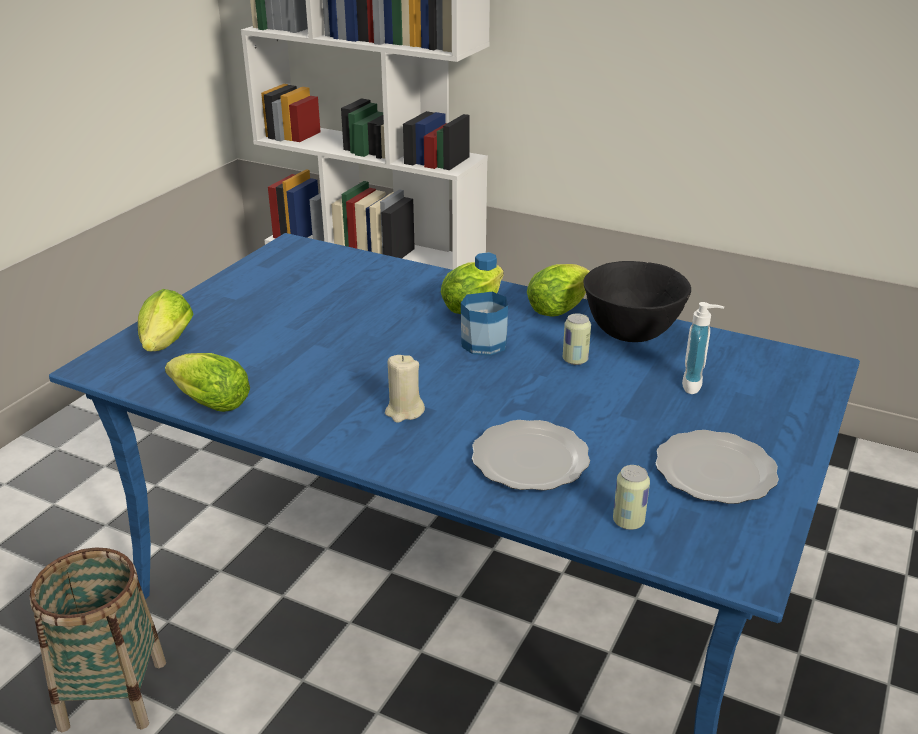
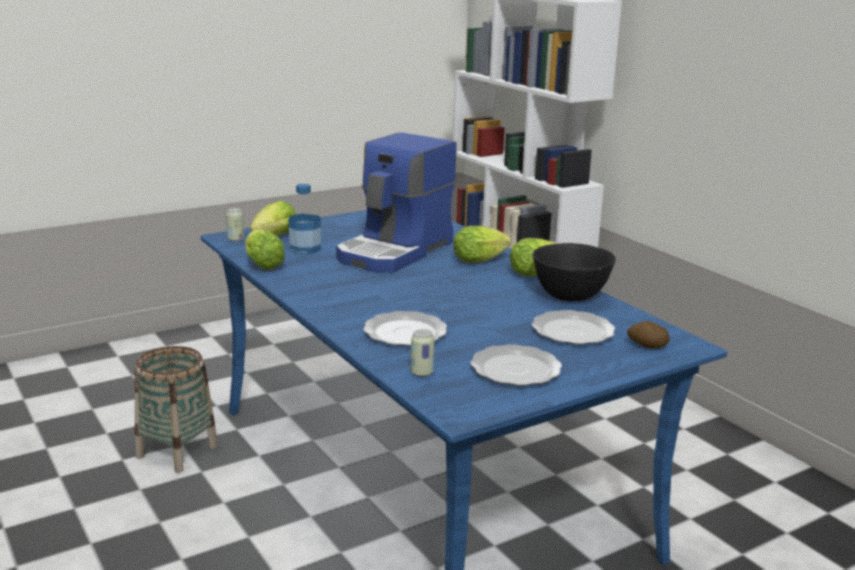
camera: 30 degrees right, 10 degrees down
beige candle [385,355,425,423] -> none
bottle [461,252,508,355] -> bottle moved to [288,183,321,254]
can [563,314,591,365] -> can moved to [226,208,244,242]
soap dispenser [682,302,724,394] -> plate [532,310,615,345]
none -> coffee machine [336,132,457,272]
none -> potato [627,321,670,349]

